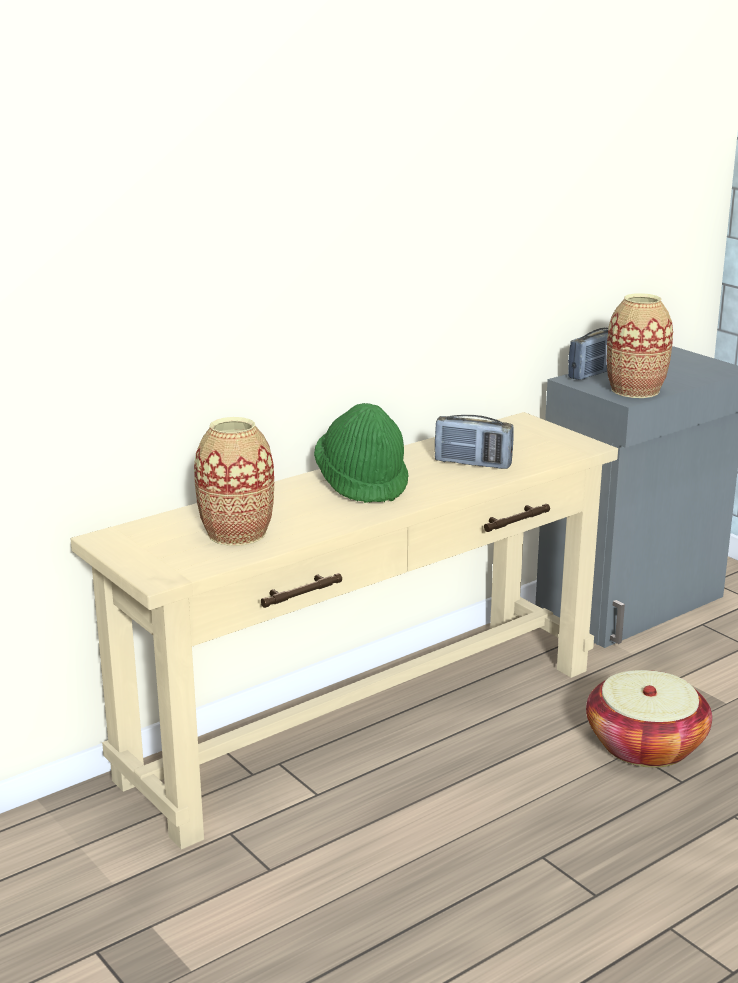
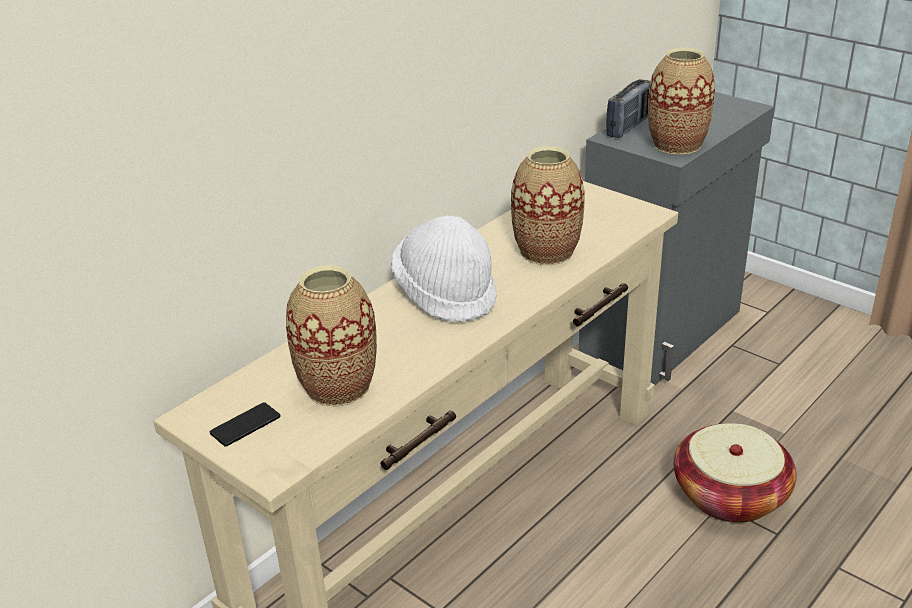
camera: 10 degrees left, 10 degrees up
green hat [314,403,408,503] -> white hat [391,216,497,322]
radio [435,415,514,469] -> vase [511,146,585,265]
none -> phone [210,402,281,446]

